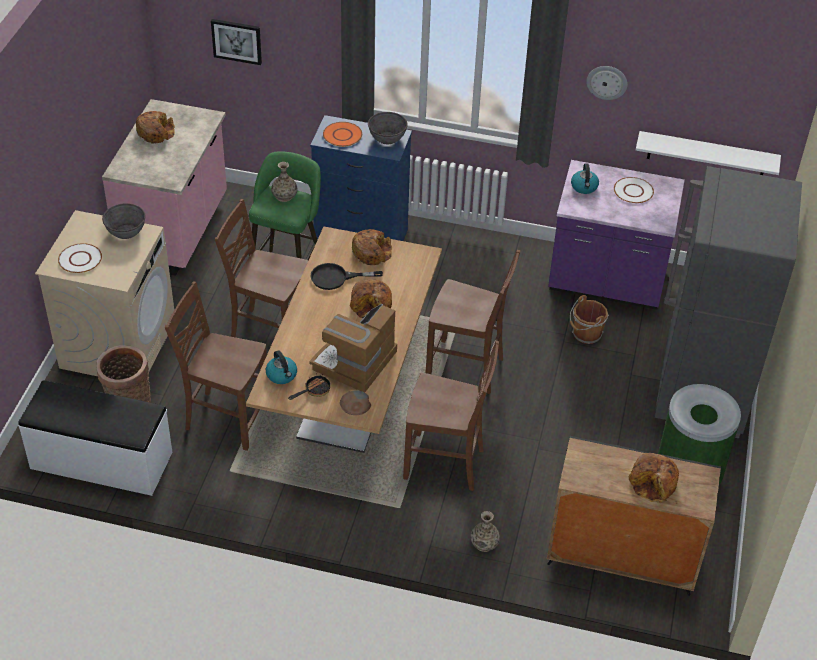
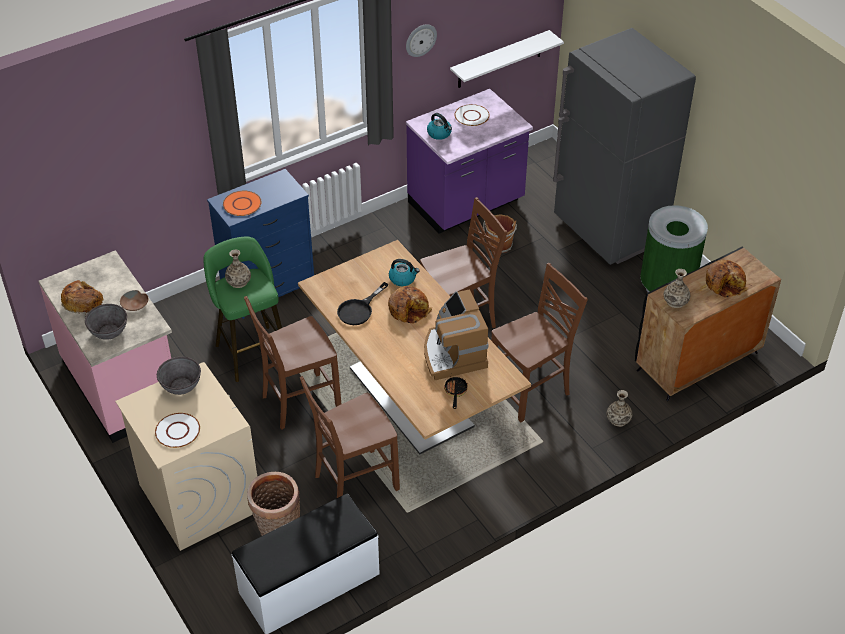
camera: 45 degrees left, 0 degrees up
picture [211,19,262,65] -> none
kettle [266,350,297,384] -> kettle moved to [389,259,420,286]
brown bowl [340,390,371,415] -> brown bowl moved to [120,290,148,311]
bread [352,229,392,265] -> none
grey bowl [368,112,408,144] -> grey bowl moved to [85,304,127,340]
none -> vase [664,269,690,308]

